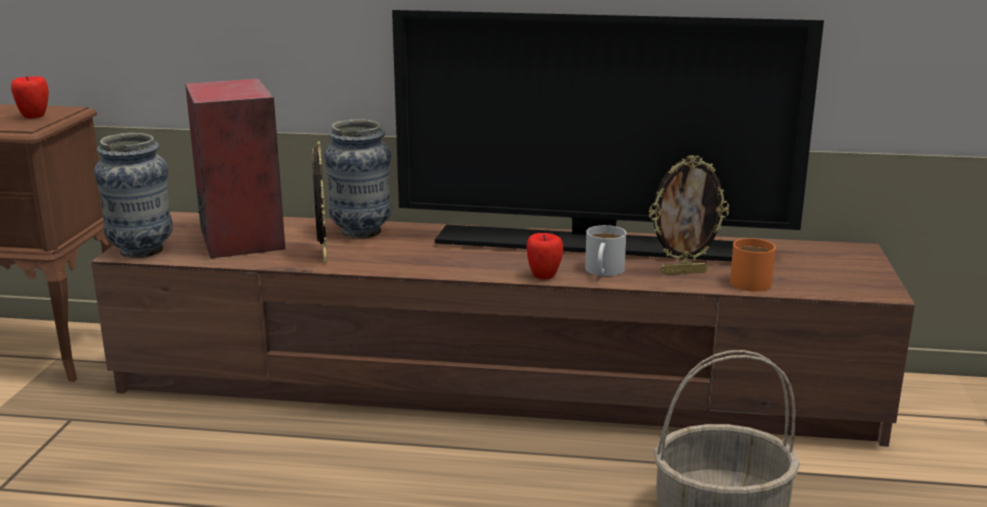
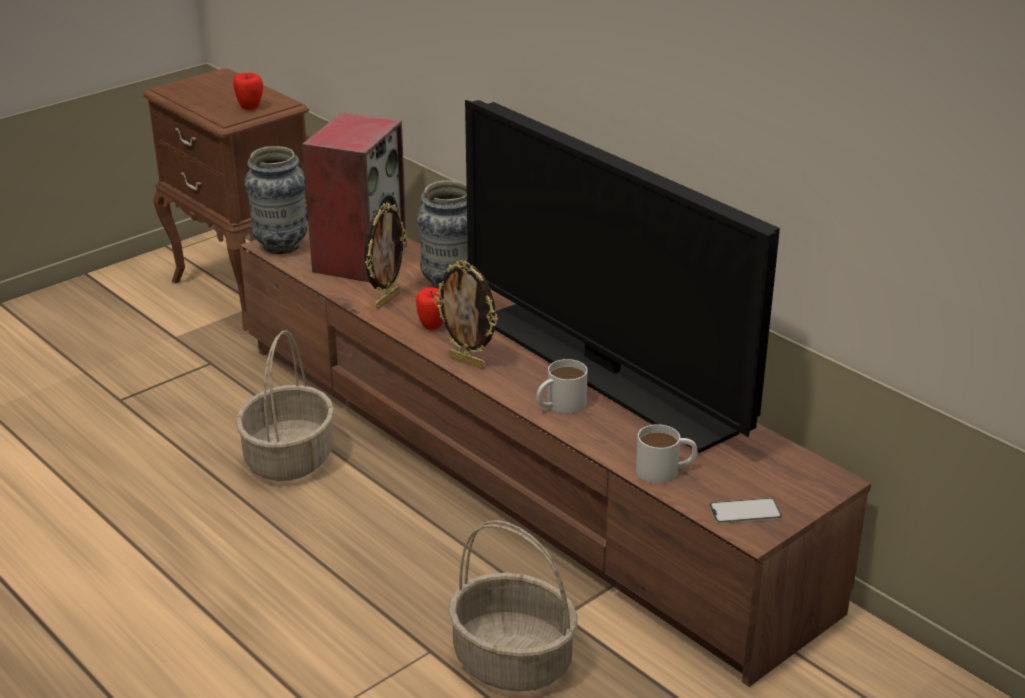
camera: 40 degrees right, 10 degrees up
apple [526,233,563,279] -> apple moved to [416,287,443,330]
picture frame [649,155,729,275] -> picture frame moved to [434,260,498,369]
orange mug [730,238,776,291] -> white mug [636,424,698,483]
none -> basket [236,331,334,481]
none -> phone [709,498,782,524]

